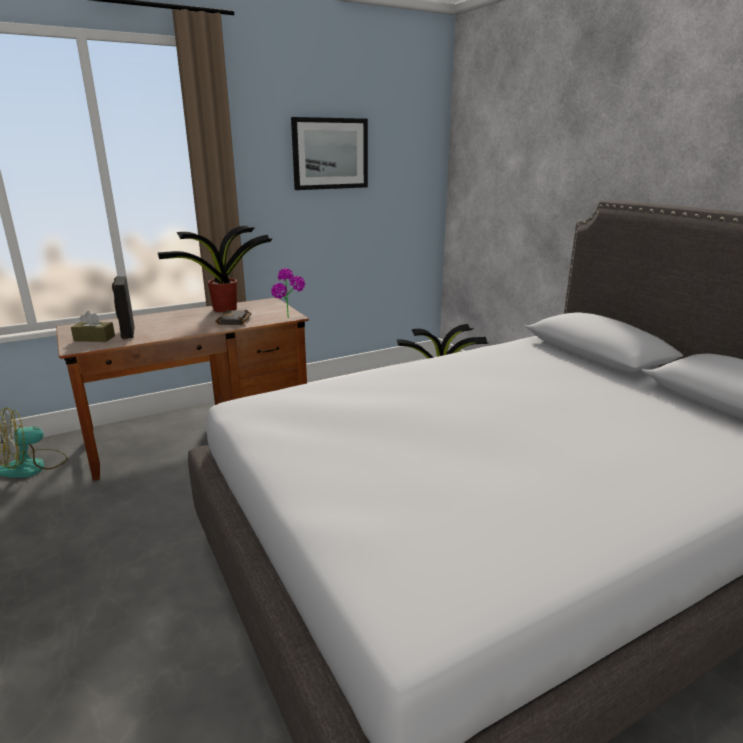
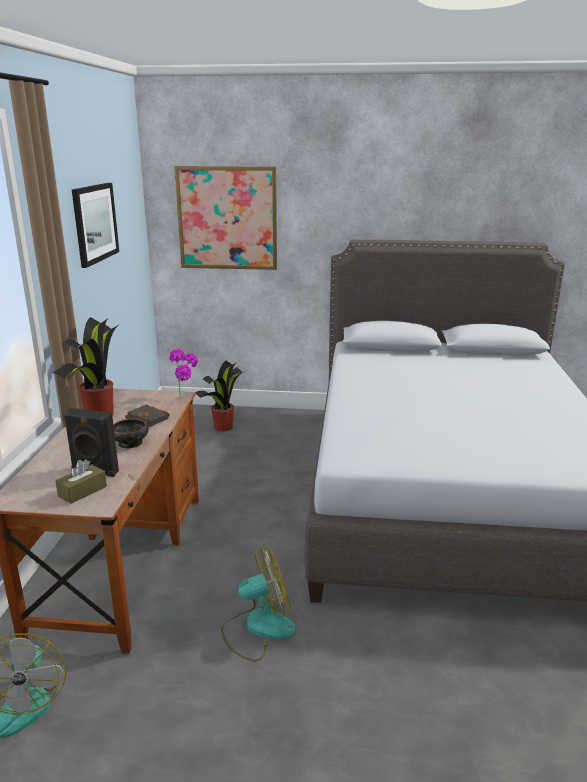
camera: 55 degrees left, 0 degrees up
none -> bowl [113,419,149,449]
none -> picture [175,166,277,270]
none -> fan [221,546,296,662]

